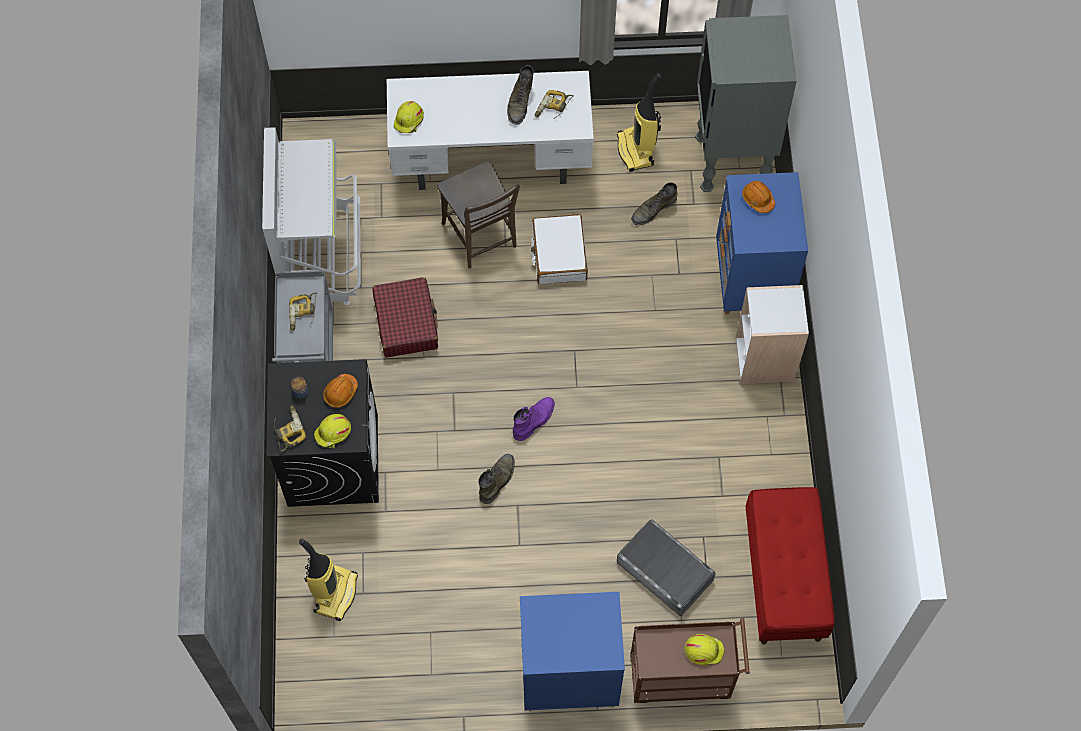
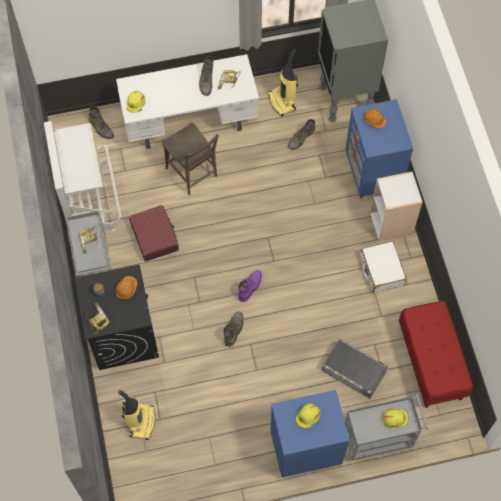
camera: 10 degrees left, 0 degrees up
yellow hard hat [314,414,351,449] -> yellow hard hat moved to [295,403,321,429]
white suitcase [531,214,588,285] -> white suitcase moved to [360,241,407,293]
brown cart [631,618,750,703] -> grey cart [345,393,428,460]
none -> green boot [88,106,114,139]

